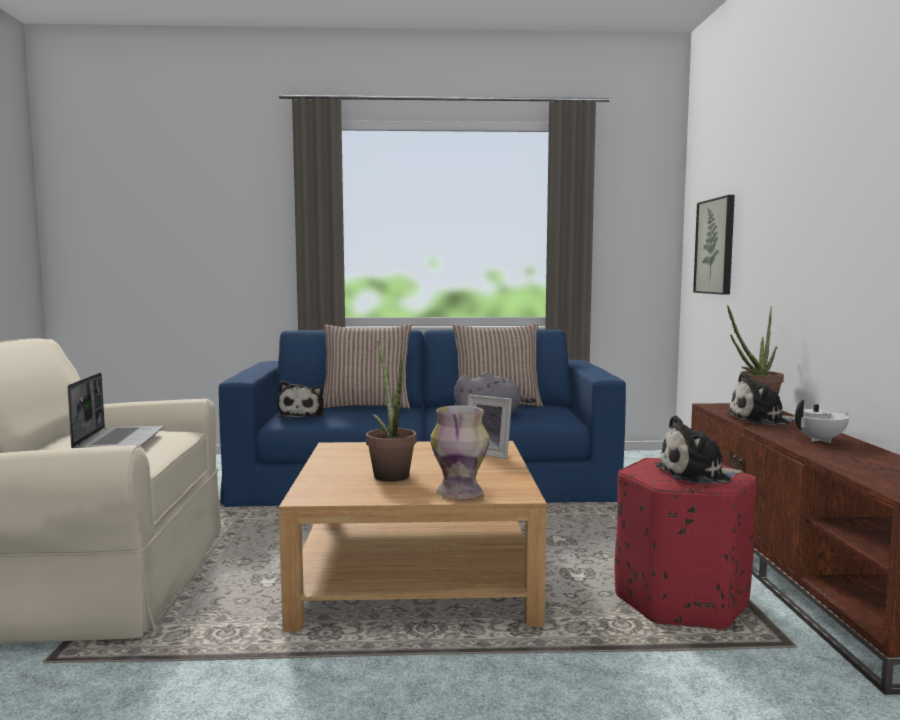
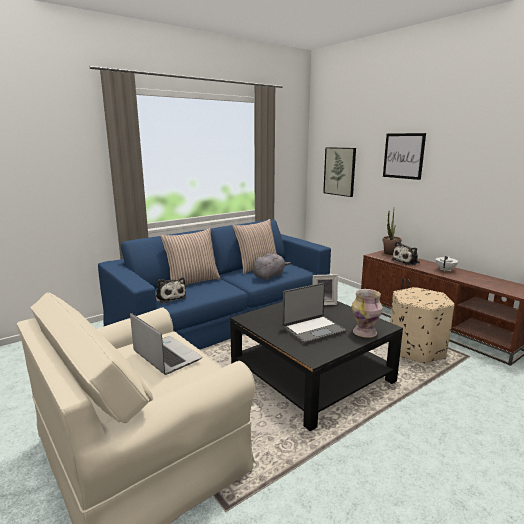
camera: 35 degrees left, 10 degrees up
beige coffee table [279,441,547,632] -> black coffee table [230,301,403,431]
potted plant [366,341,416,482] -> laptop [282,283,346,344]
red ottoman [615,458,757,629] -> beige ottoman [390,287,454,364]
plush toy [656,415,743,484] -> none
none -> picture [383,133,426,180]

